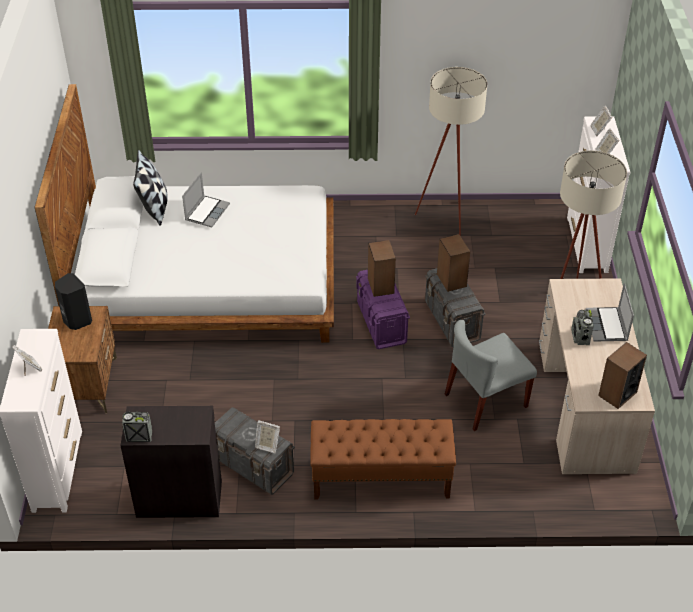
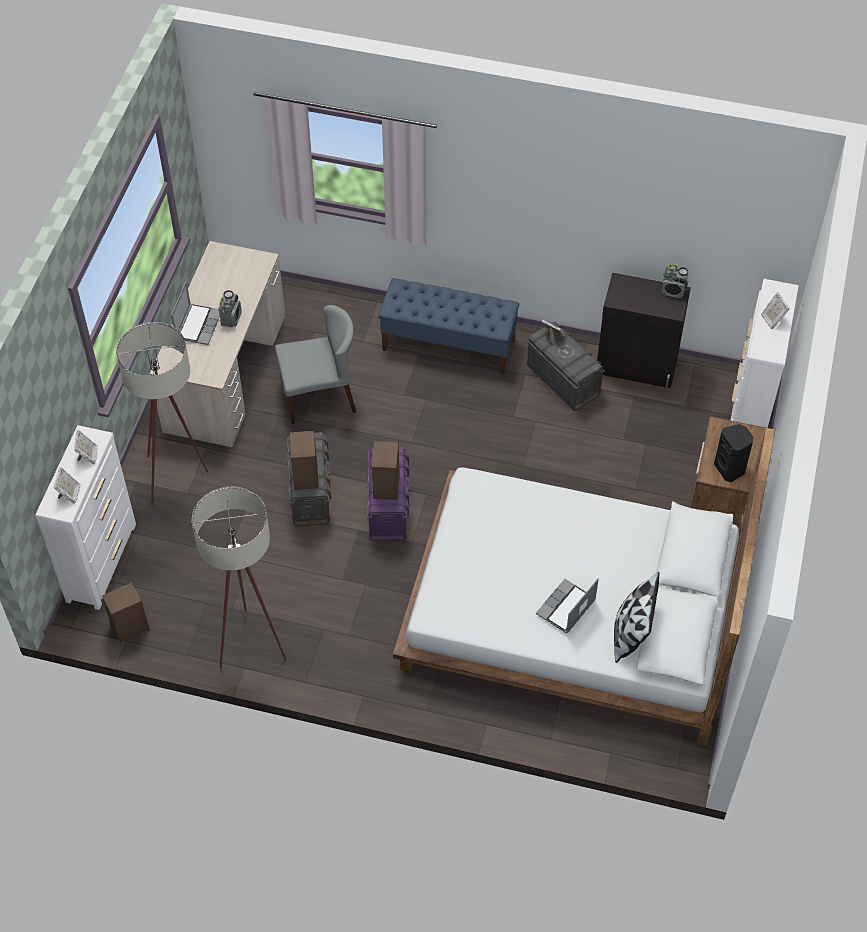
camera: 165 degrees left, 10 degrees up
brown bench [311,419,456,500] -> blue bench [379,278,519,375]
speaker [598,342,647,409] -> speaker moved to [102,582,150,643]

